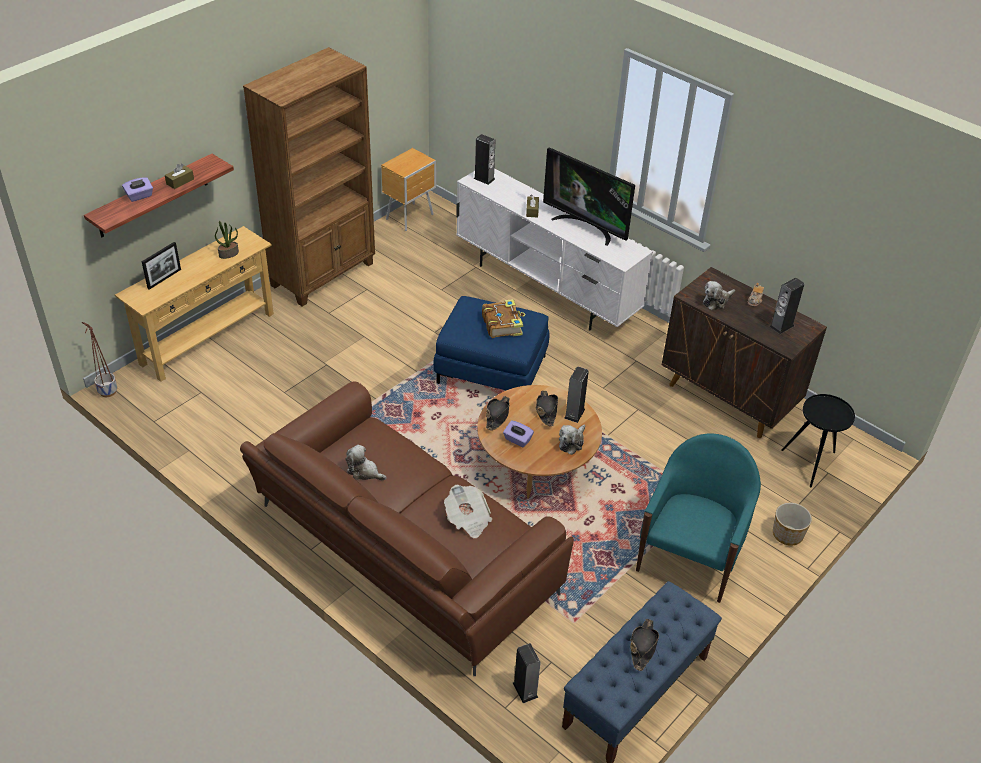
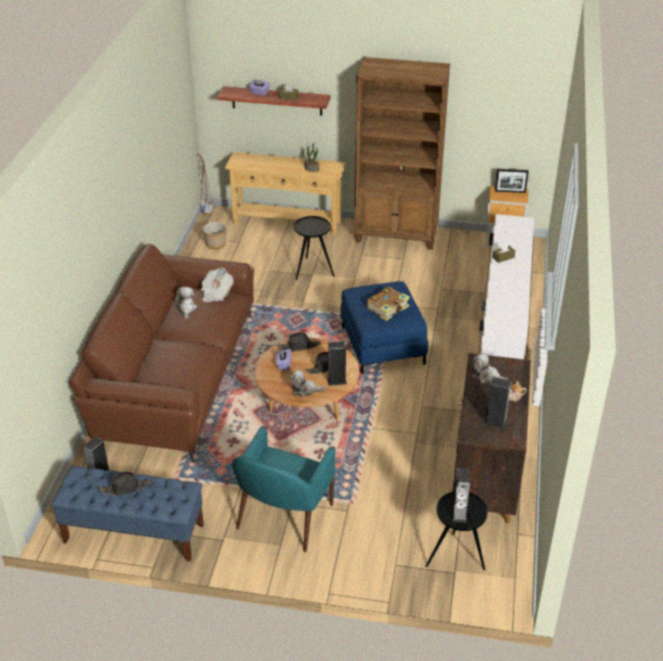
camera: 60 degrees right, 5 degrees down
picture frame [142,242,181,290] -> picture frame moved to [495,169,529,193]
newspaper [444,484,492,538] -> newspaper moved to [201,268,234,302]
speaker [473,134,495,185] -> speaker moved to [451,468,470,522]
television [543,147,635,246] -> none
turquoise armchair [636,433,761,603] -> turquoise armchair turned 120 degrees clockwise [231,426,336,552]
planter [773,503,812,546] -> planter moved to [203,222,226,249]
none -> black side table [294,216,335,280]

